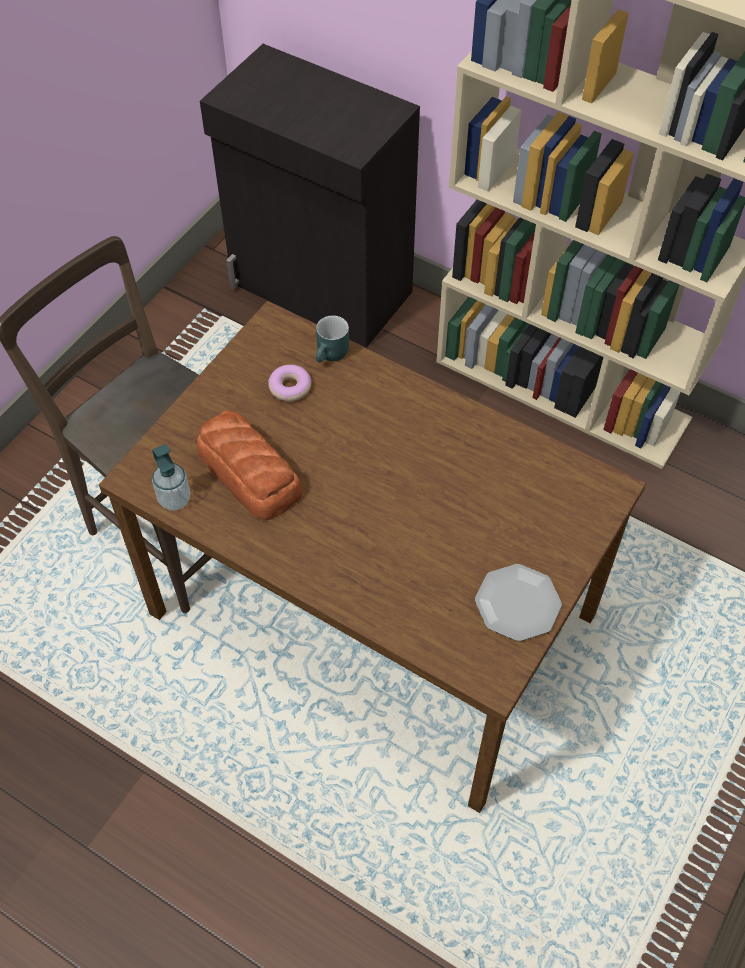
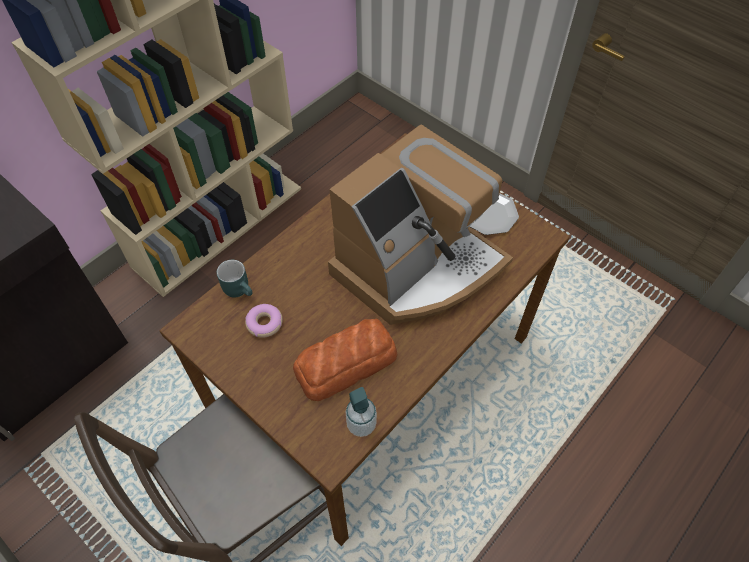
camera: 80 degrees left, 0 degrees up
none -> coffee machine [328,125,513,325]

